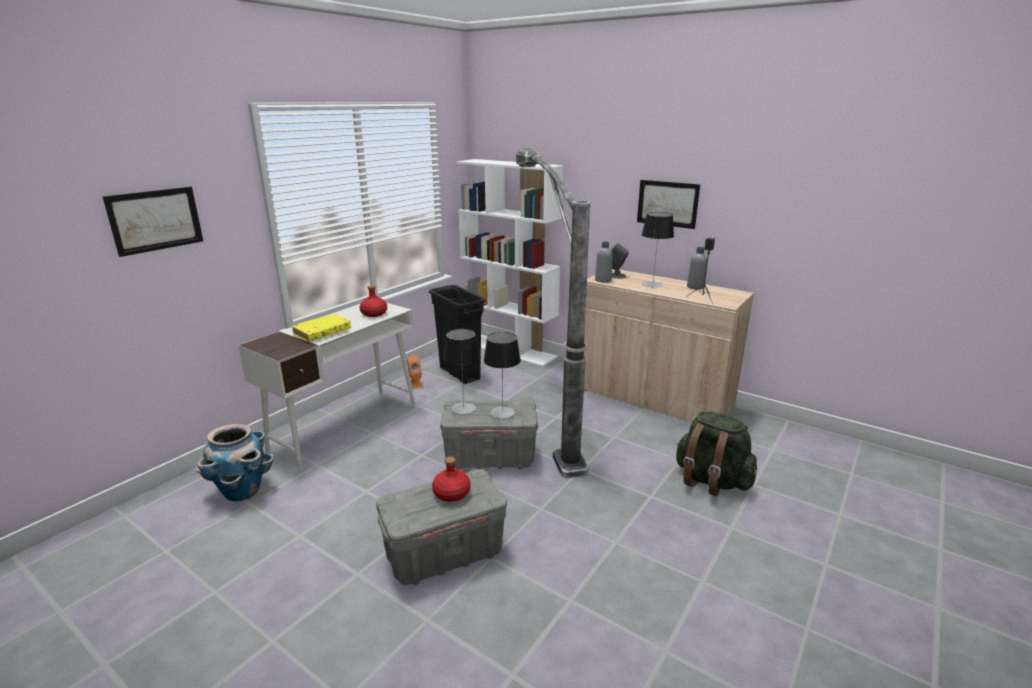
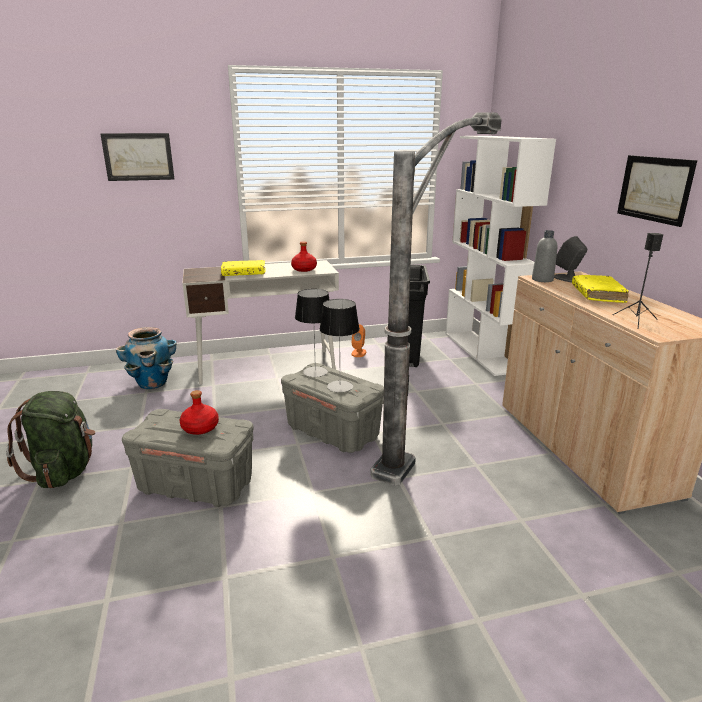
camera: 40 degrees right, 0 degrees up
table lamp [642,212,674,288] -> yellow book [572,275,629,303]
green backpack [676,412,757,496] -> green backpack moved to [6,391,95,488]
grey bottle [687,247,707,289] -> none

